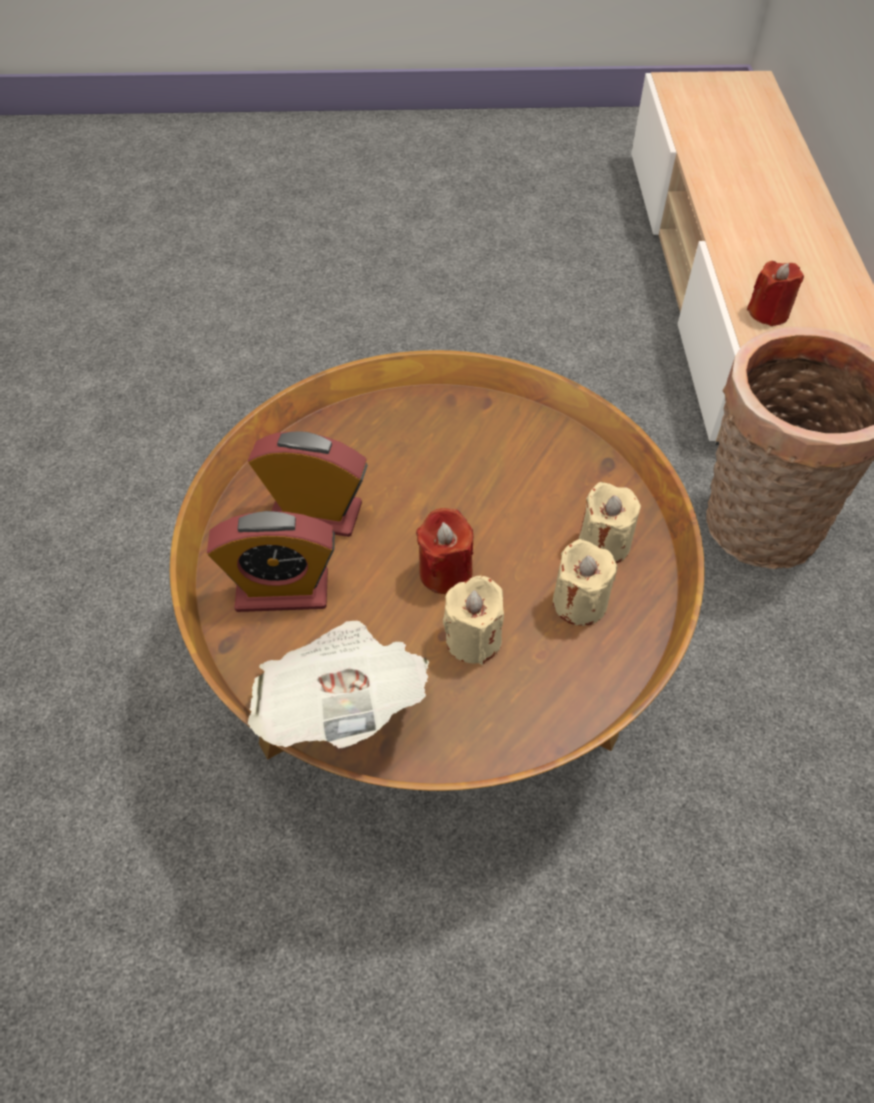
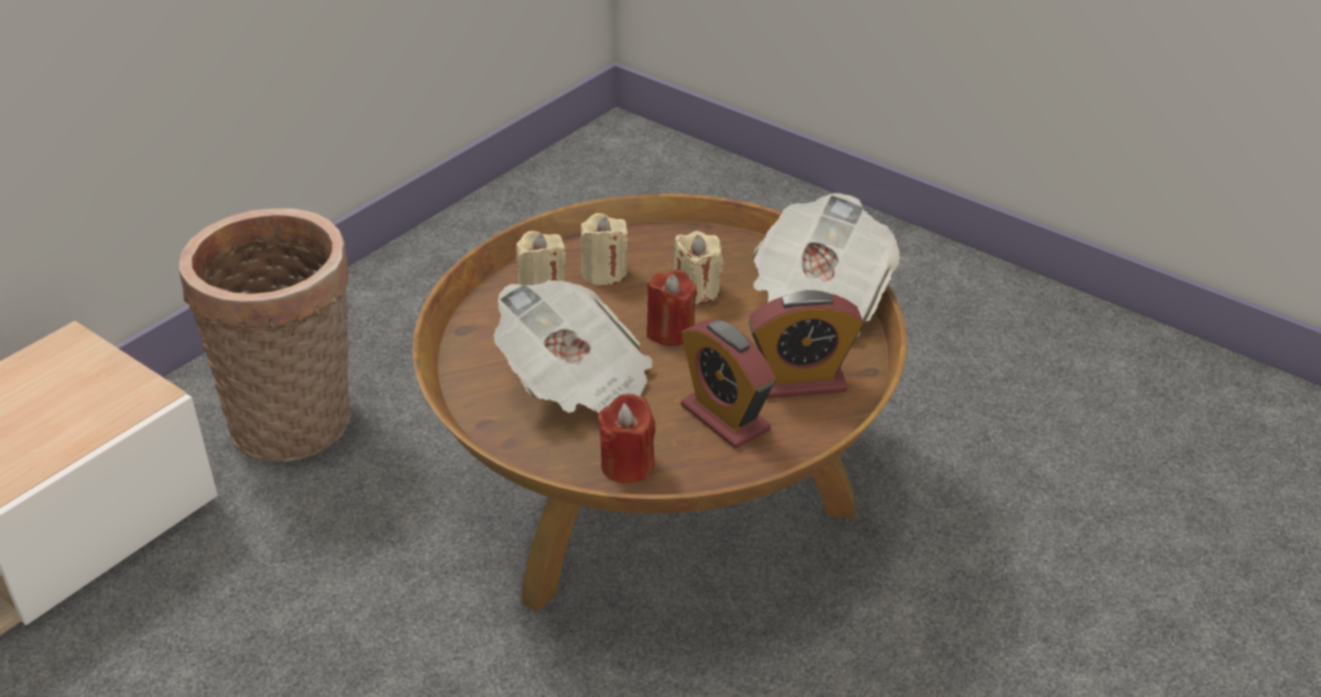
camera: 140 degrees left, 15 degrees down
alarm clock [207,511,335,612] -> alarm clock turned 135 degrees clockwise [748,290,863,399]
red candle [747,261,804,326] -> red candle moved to [598,394,656,483]
none -> newspaper [493,280,653,413]

